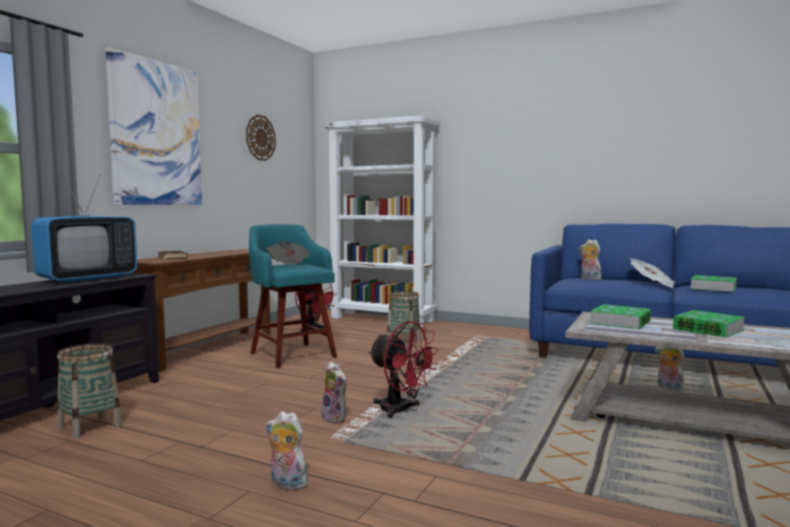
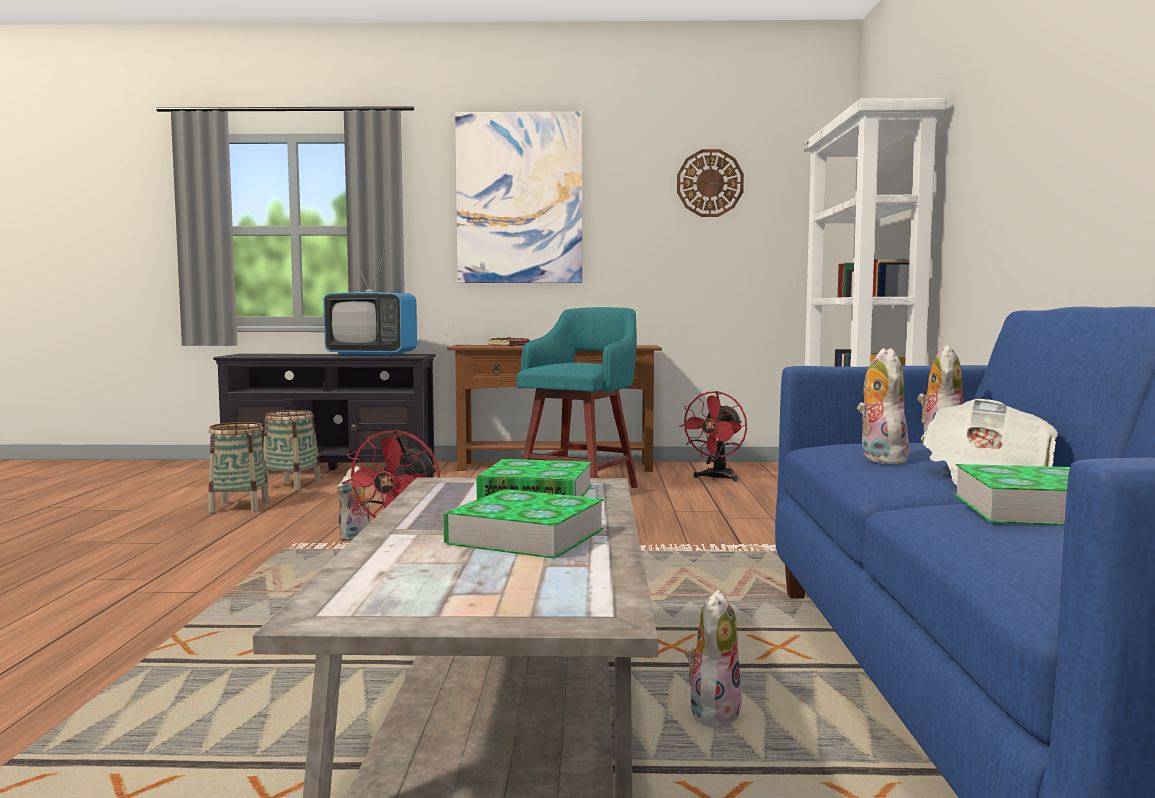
camera: 65 degrees right, 0 degrees up
newspaper [266,242,310,263] -> none
plush toy [266,411,308,490] -> plush toy moved to [857,348,909,464]
basket [387,291,421,346] -> basket moved to [208,422,269,513]

